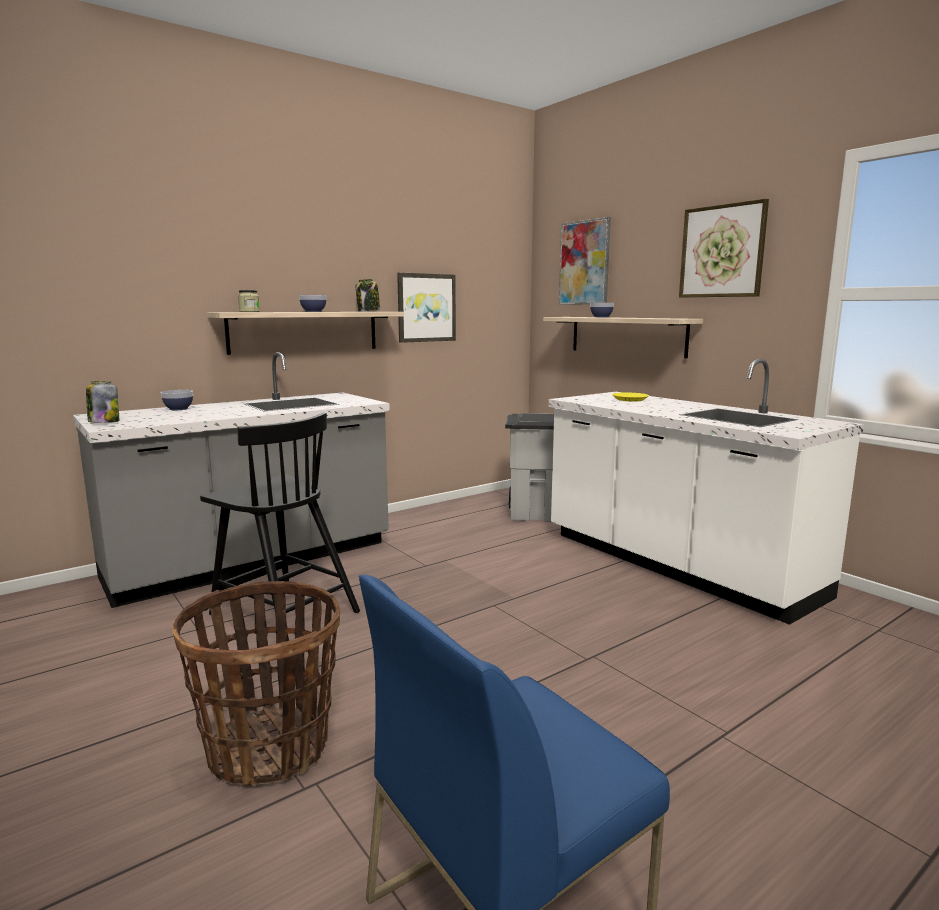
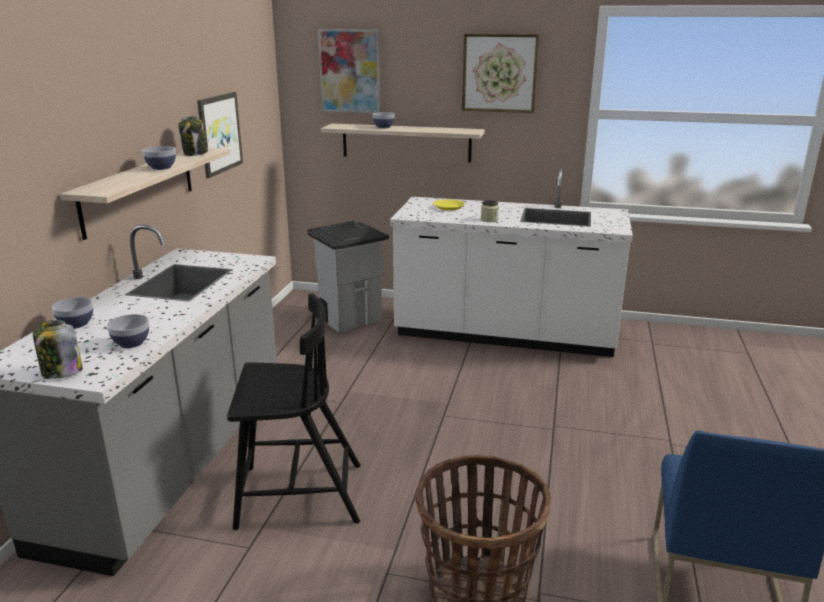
camera: 40 degrees left, 10 degrees up
jar [238,290,260,312] -> jar moved to [481,200,499,222]
none -> bowl [107,314,149,348]

